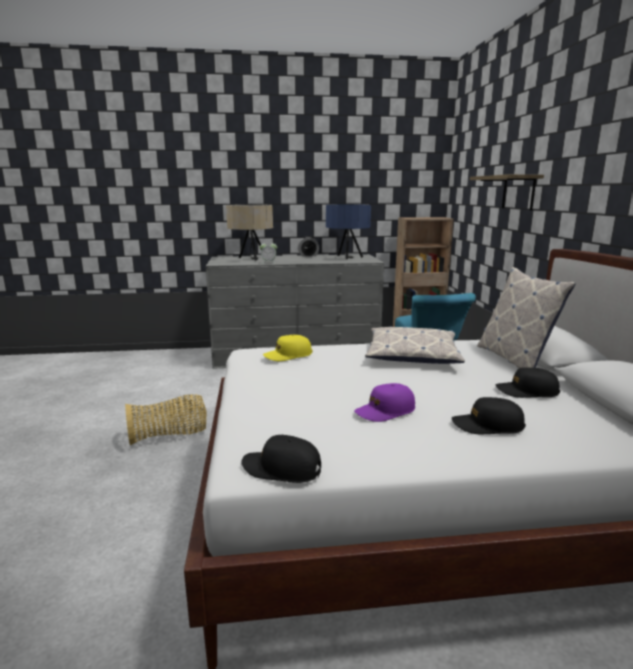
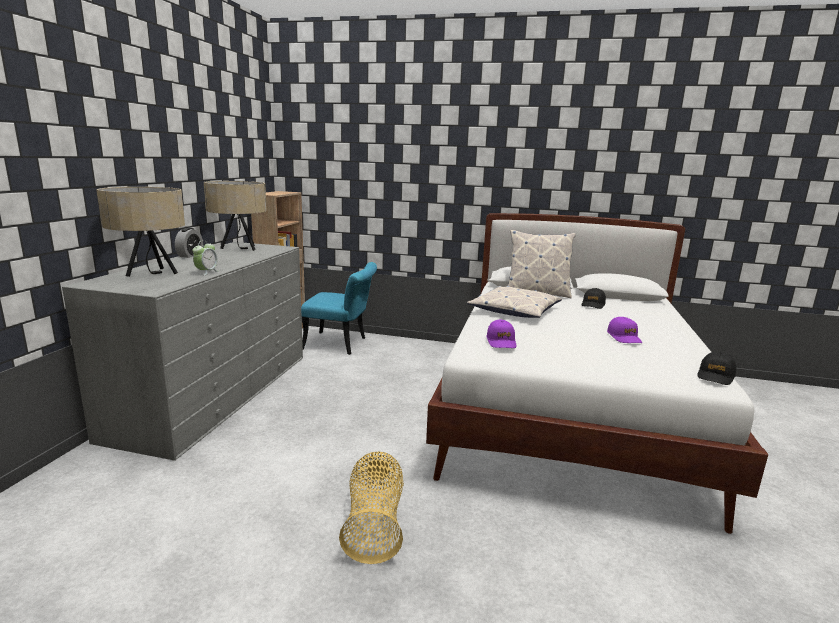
camera: 70 degrees left, 0 degrees up
yellow cap [263,335,312,361] -> purple cap [487,320,517,348]
blue table lamp [326,204,371,259] -> beige table lamp [204,181,267,251]
black cap [452,397,526,434] -> none
shelf [470,174,544,210] -> none

